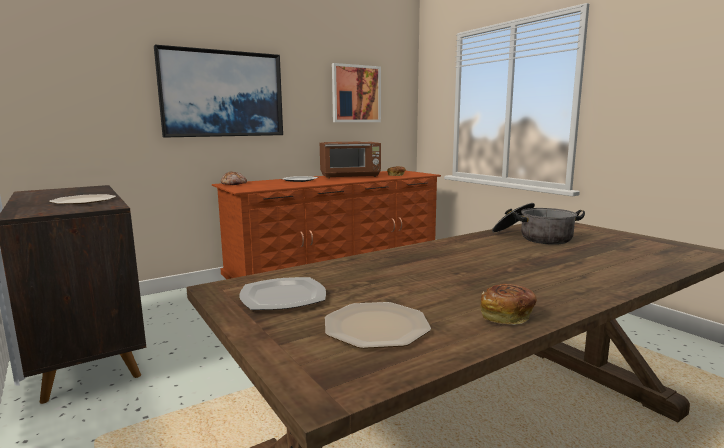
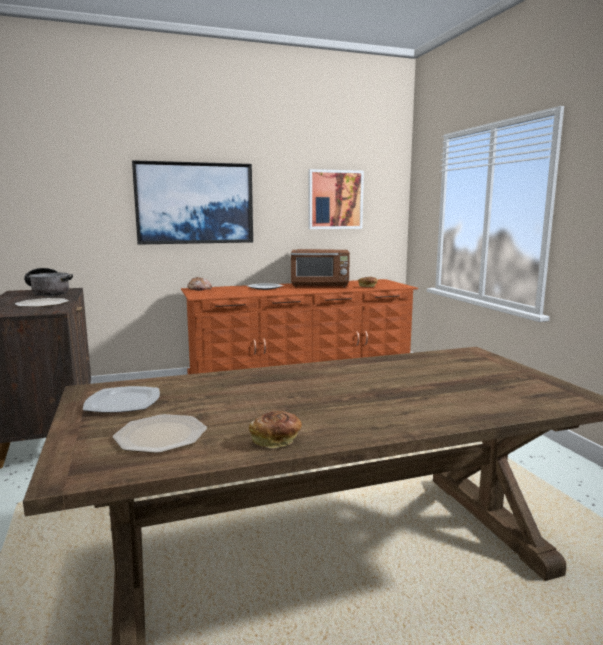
camera: 15 degrees right, 0 degrees up
cooking pot [492,203,585,245] -> cooking pot moved to [24,268,73,296]

